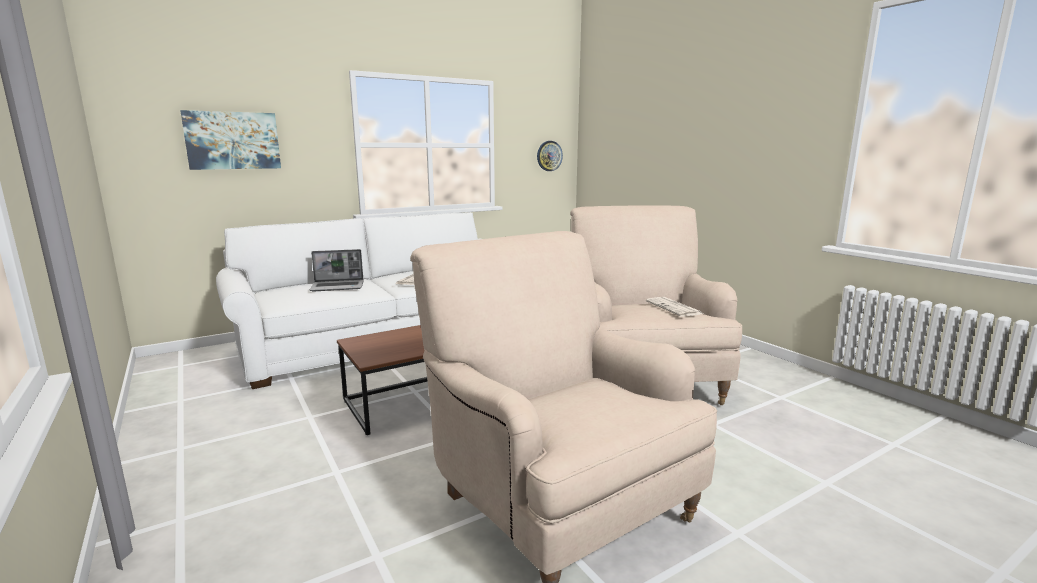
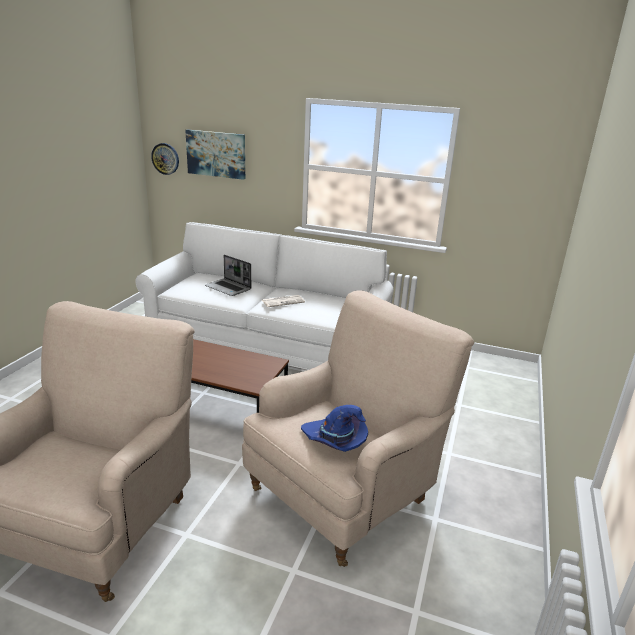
camera: 50 degrees right, 10 degrees up
wall clock [537,141,563,171] -> wall clock moved to [151,143,179,175]
newspaper [646,297,703,317] -> blue hat [301,405,368,452]

